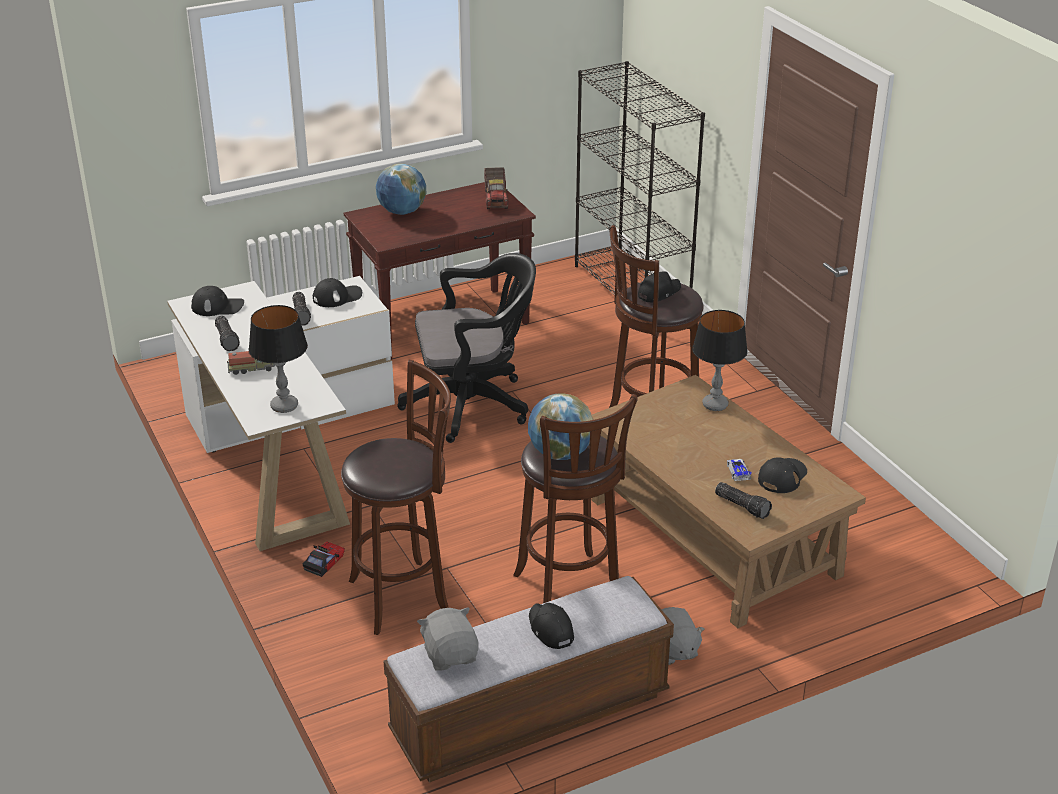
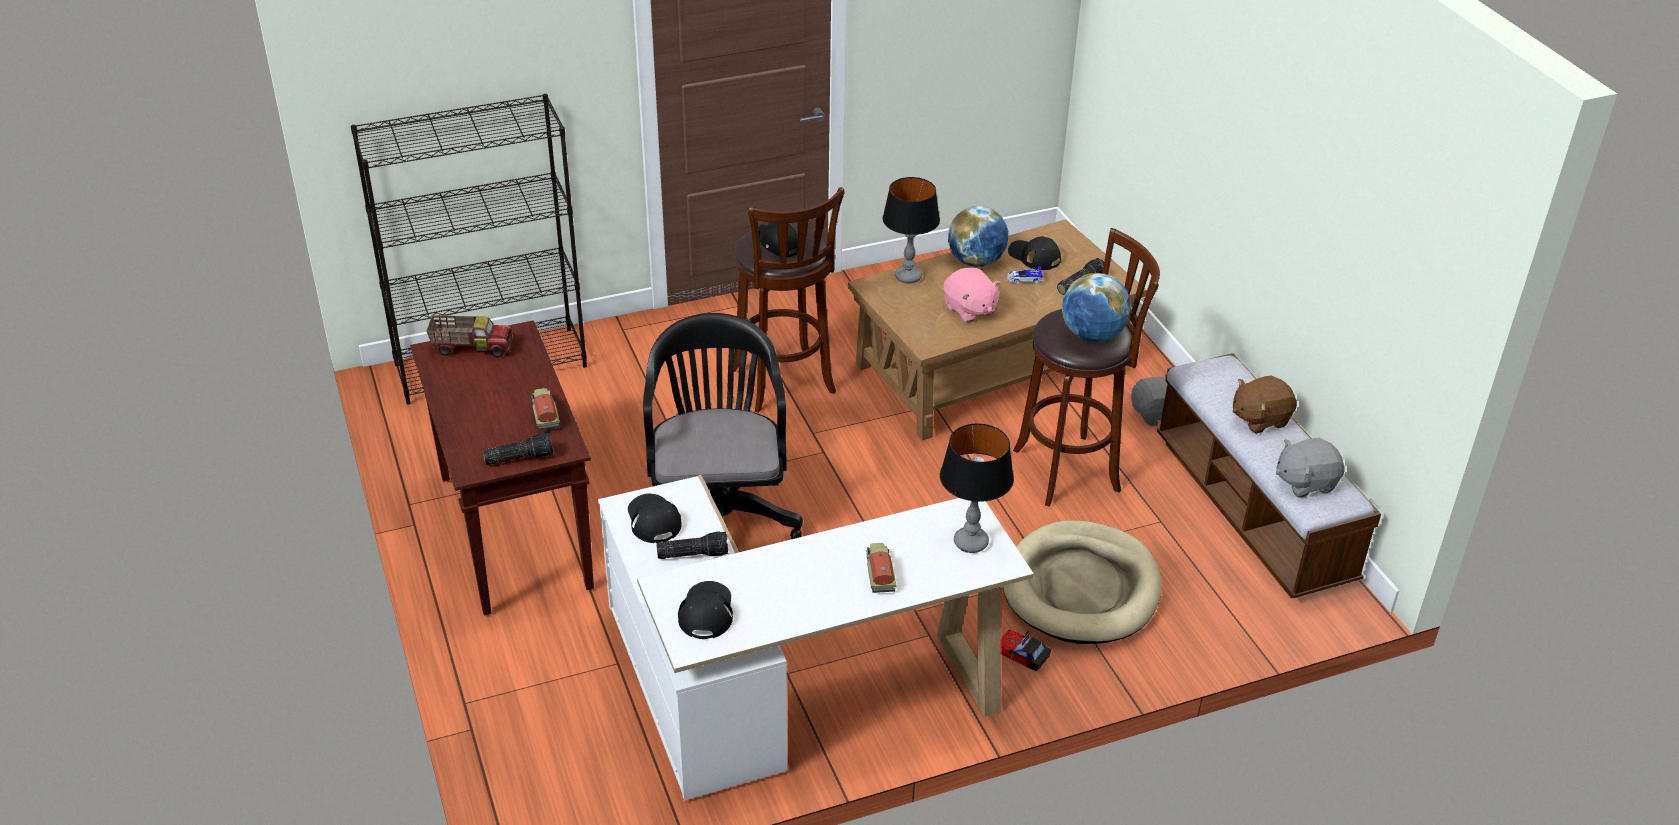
camera: 85 degrees left, 5 degrees up
flashlight [215,316,240,351] -> flashlight moved to [483,433,554,465]
brown stool [341,360,451,635] -> beige dog bed [1003,520,1161,644]
globe [376,163,426,215] -> globe moved to [948,206,1008,267]
black cap [529,603,574,649] -> brown plush toy [1233,375,1297,434]
none -> toy truck [531,388,560,430]
none -> pink plush toy [944,268,1001,323]

